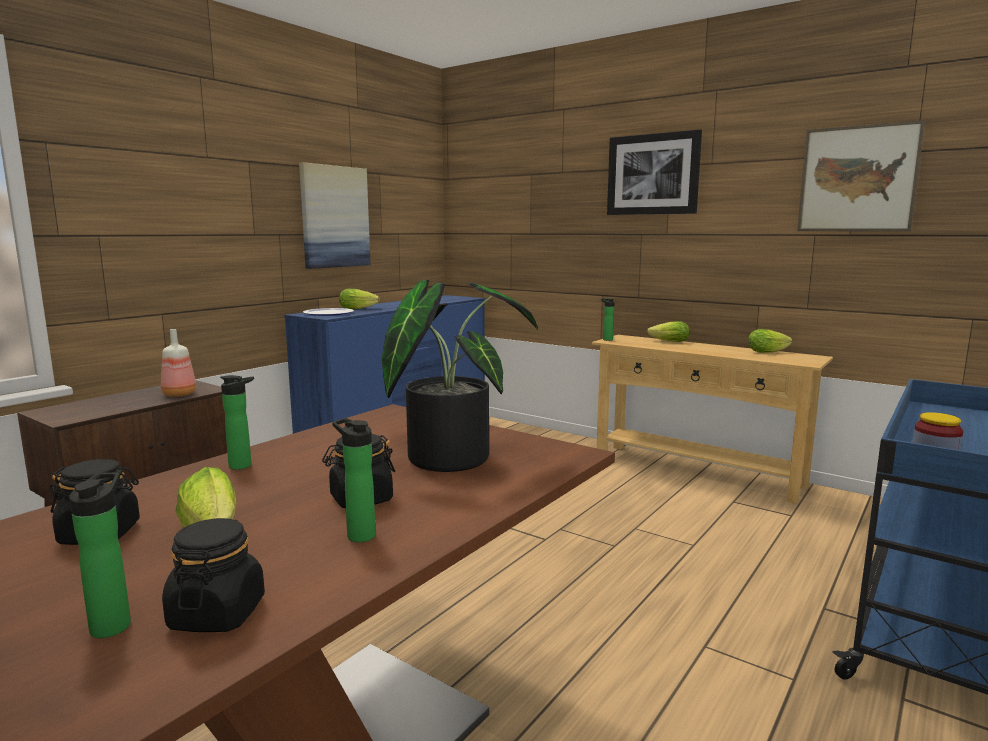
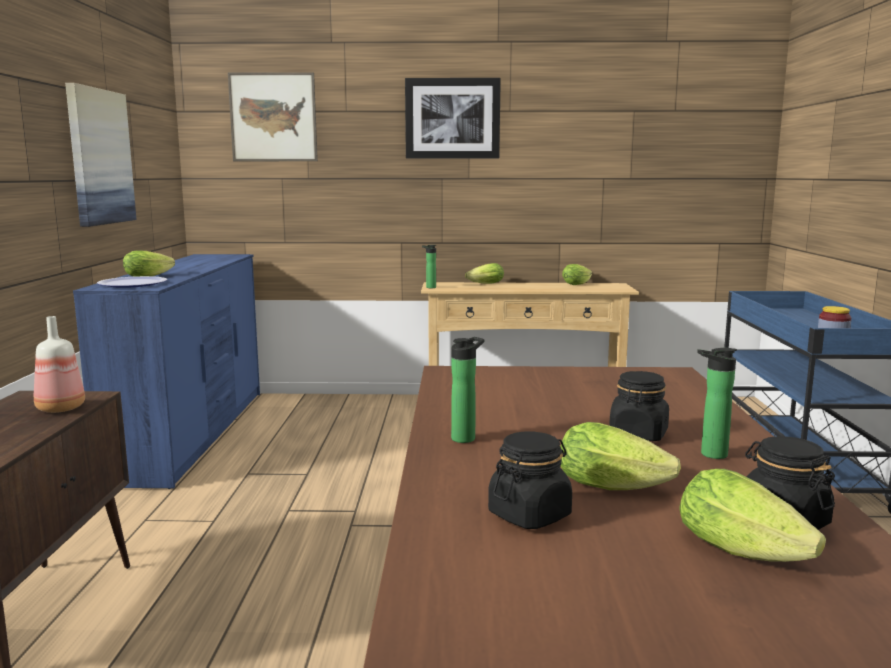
camera: 35 degrees left, 0 degrees up
bottle [69,473,131,638] -> lettuce [679,469,826,562]
potted plant [382,280,538,472] -> none
picture [797,120,925,231] -> picture moved to [228,72,318,161]

